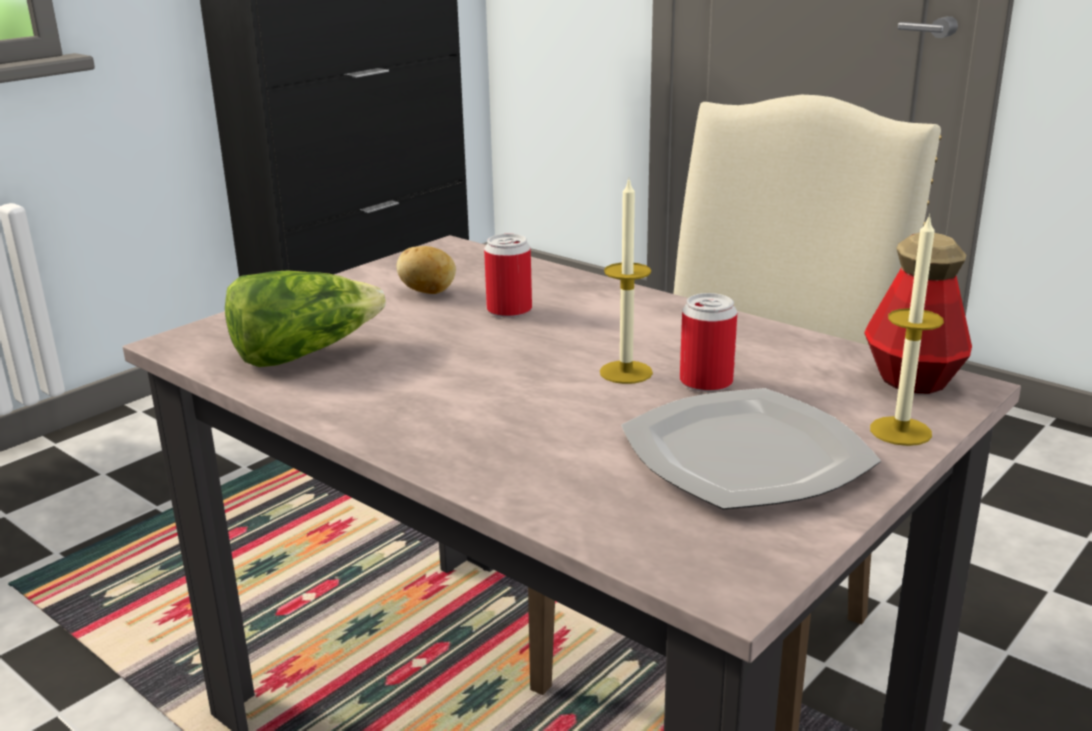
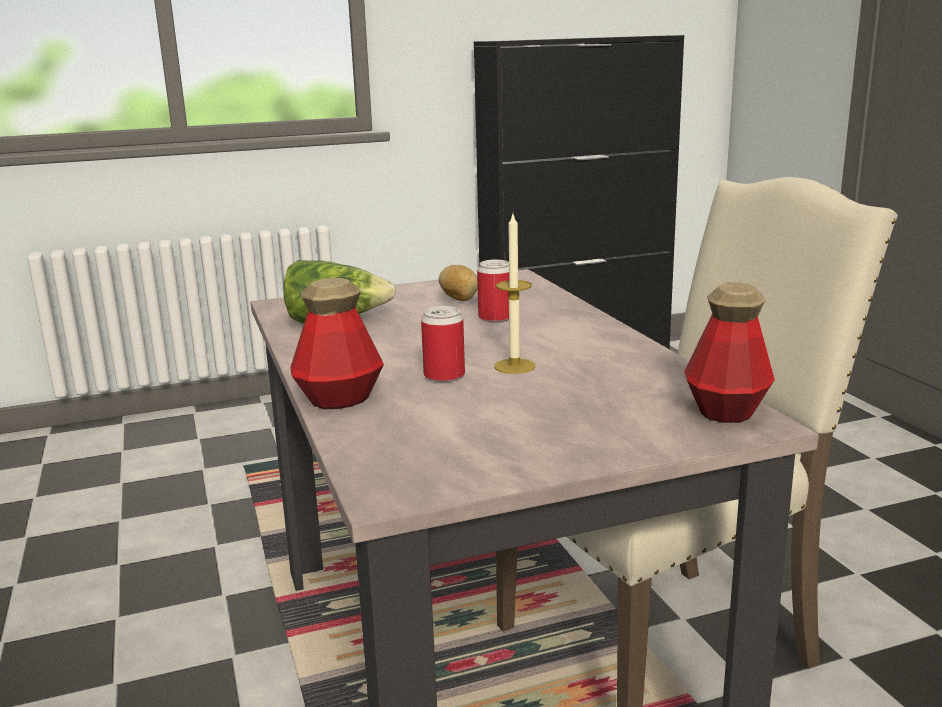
camera: 30 degrees right, 5 degrees down
plate [621,388,881,510] -> none
can [680,293,737,392] -> can moved to [421,306,465,382]
candle [870,214,944,446] -> none
none -> bottle [290,278,384,409]

